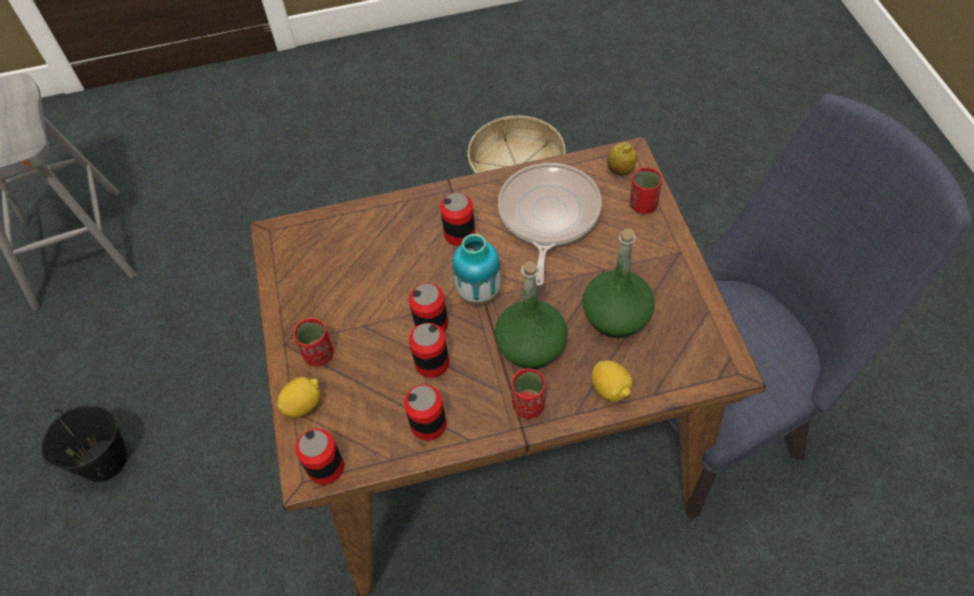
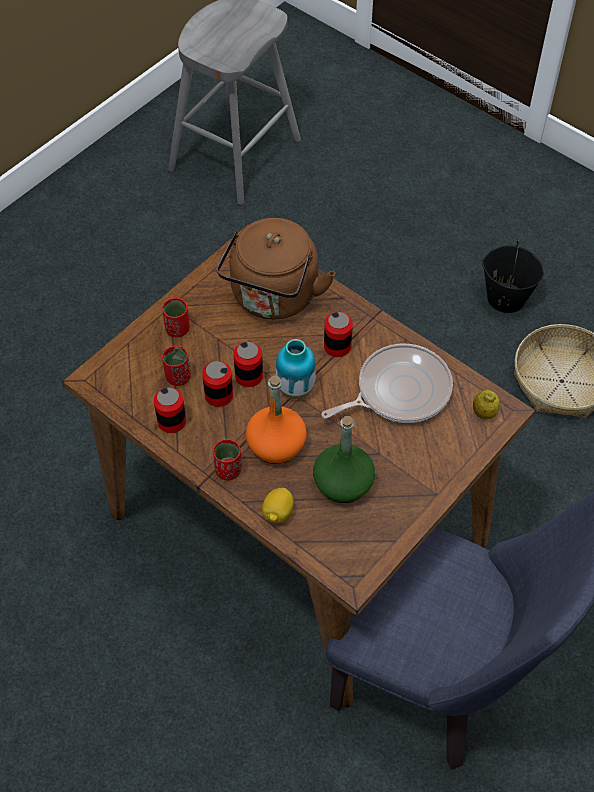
camera: 50 degrees right, 0 degrees up
black bucket [41,405,127,482] -> black bucket moved to [482,239,544,313]
lemon [277,377,320,418] -> none
can [295,429,344,485] -> none
green bottle [495,261,568,369] -> orange bottle [246,375,307,464]
red cup [630,167,662,214] -> red cup moved to [162,346,191,386]
none -> brown kettle [217,218,335,320]

